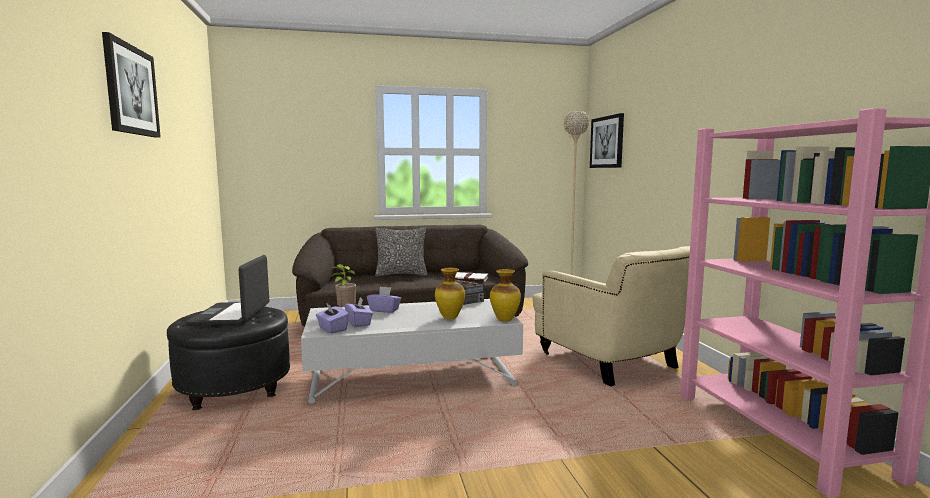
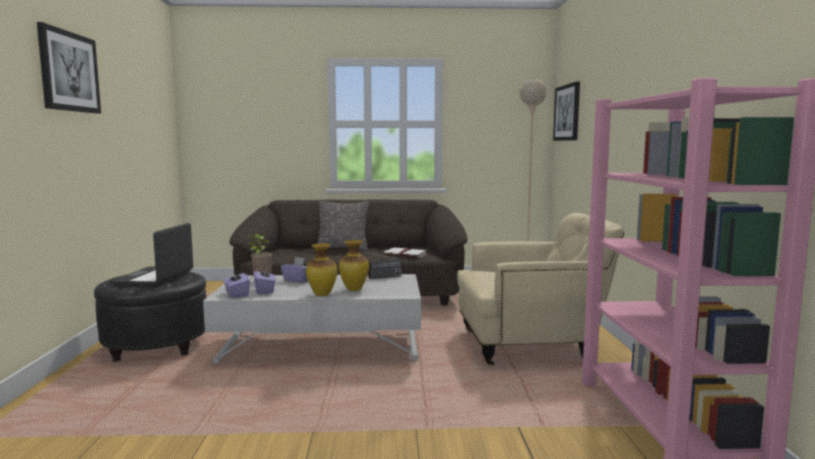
camera: 10 degrees right, 0 degrees up
vase [490,269,521,322] -> vase moved to [306,243,337,296]
beige armchair [533,246,690,387] -> beige armchair turned 75 degrees counterclockwise [457,213,624,365]

